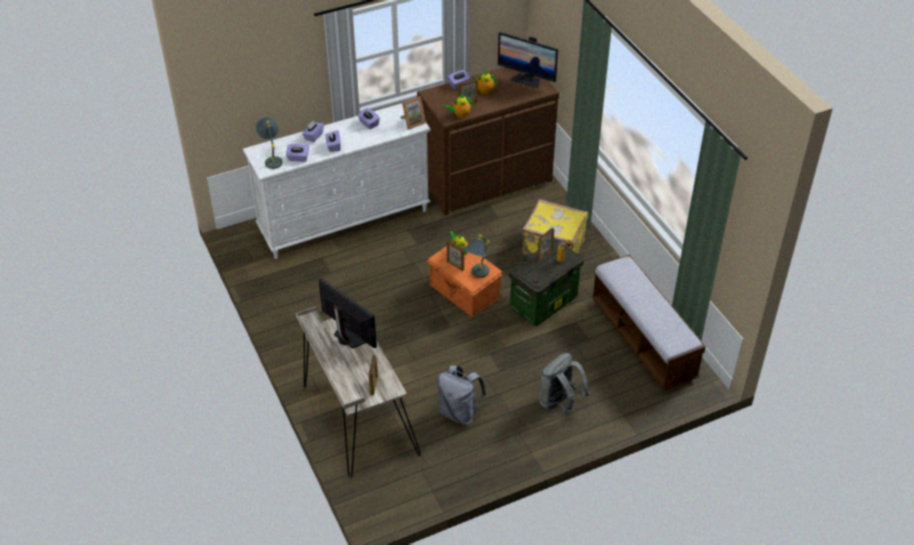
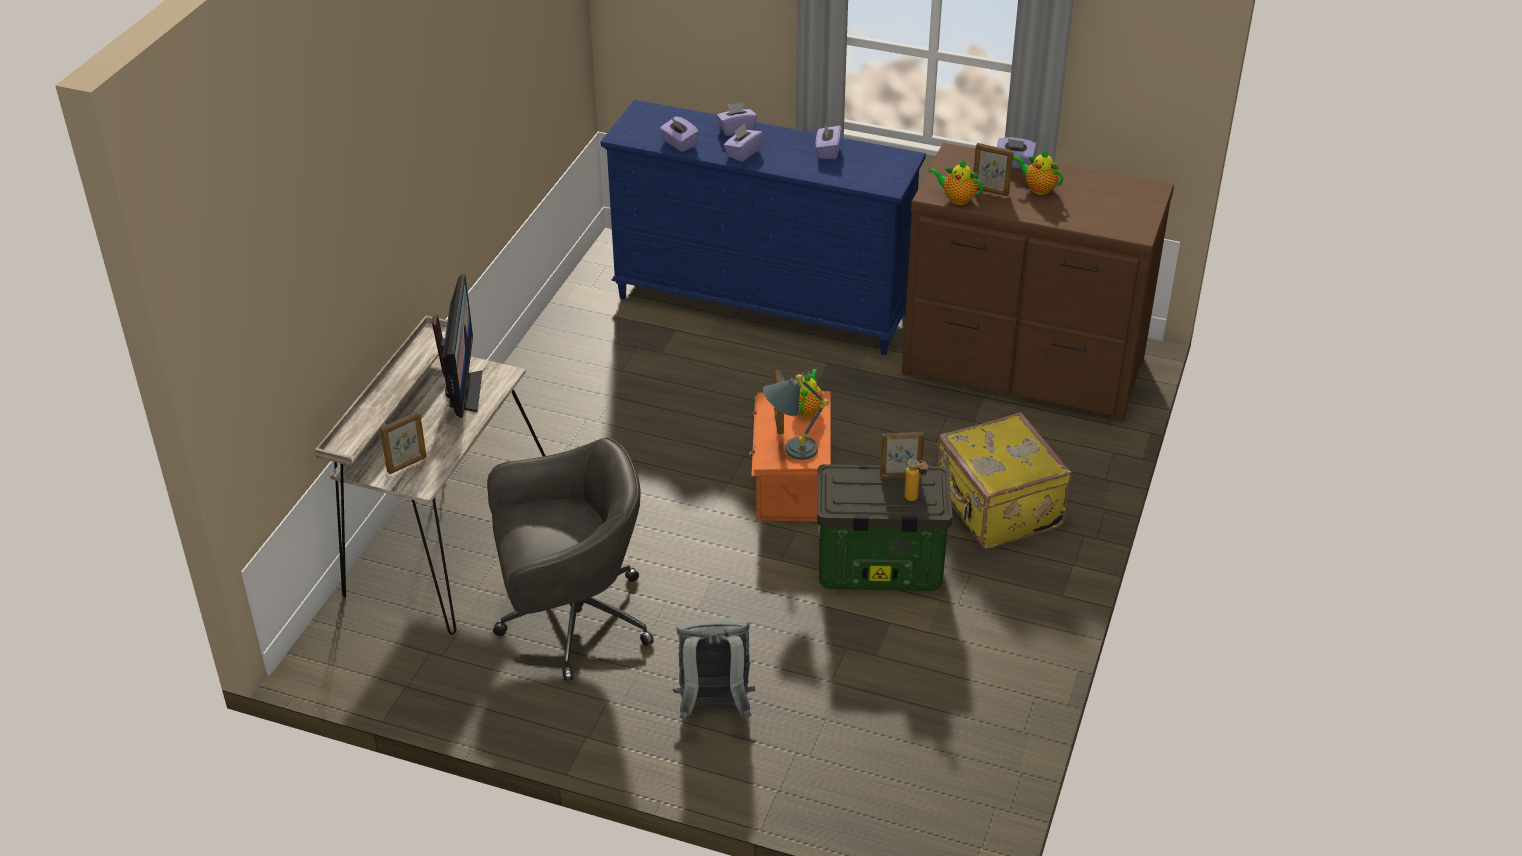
camera: 45 degrees right, 5 degrees down
white dresser [243,103,431,259] -> blue dresser [600,100,926,355]
grey table lamp [256,117,283,169] -> none
picture frame [400,96,426,130] -> none
grey backpack [437,365,486,425] -> grey office chair [487,438,654,681]
monitor [498,32,558,88] -> none
bench [591,255,706,390] -> none

